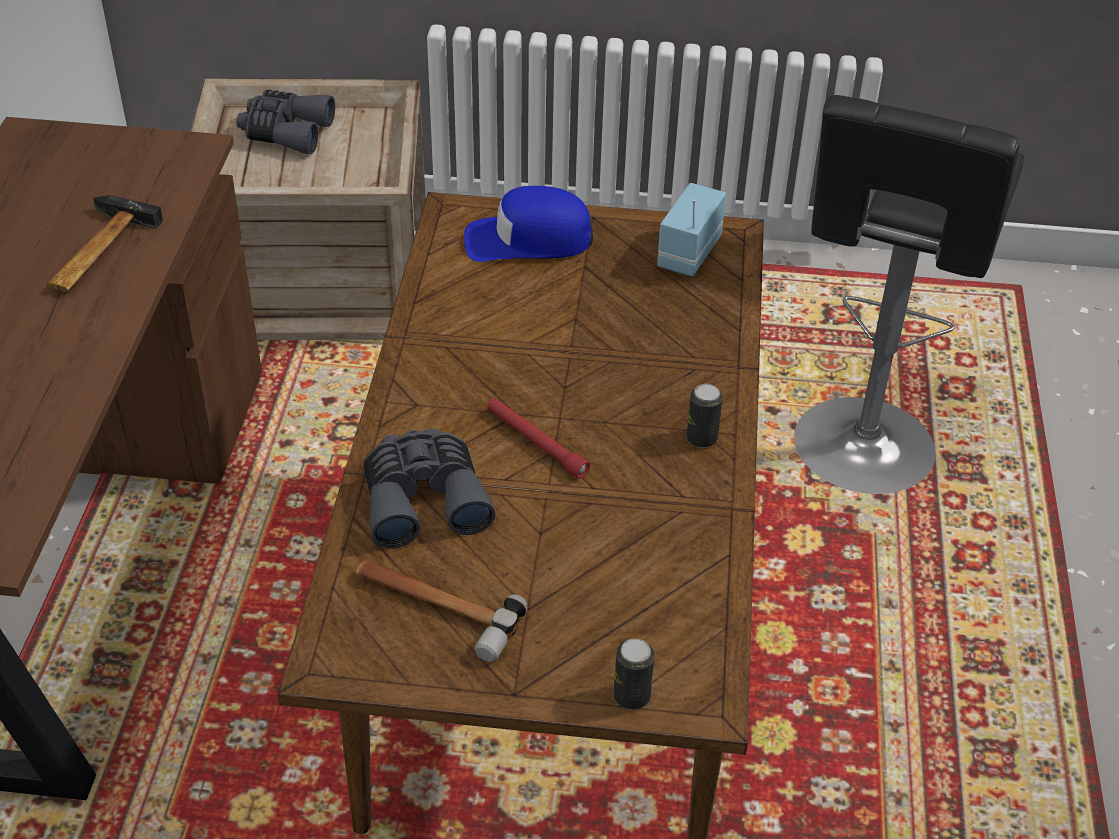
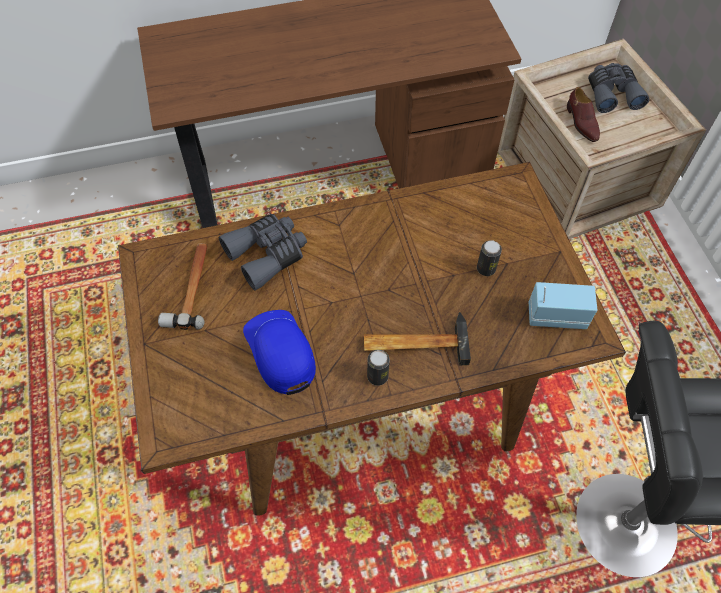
camera: 70 degrees right, 15 degrees up
hammer [46,195,163,291] -> hammer moved to [364,312,471,365]
blue cap [464,186,593,262] -> blue cap moved to [243,310,316,395]
red flashlight [487,398,590,479] -> none
can [614,639,655,710] -> can moved to [477,240,502,276]
none -> brown shoe [567,87,600,142]

